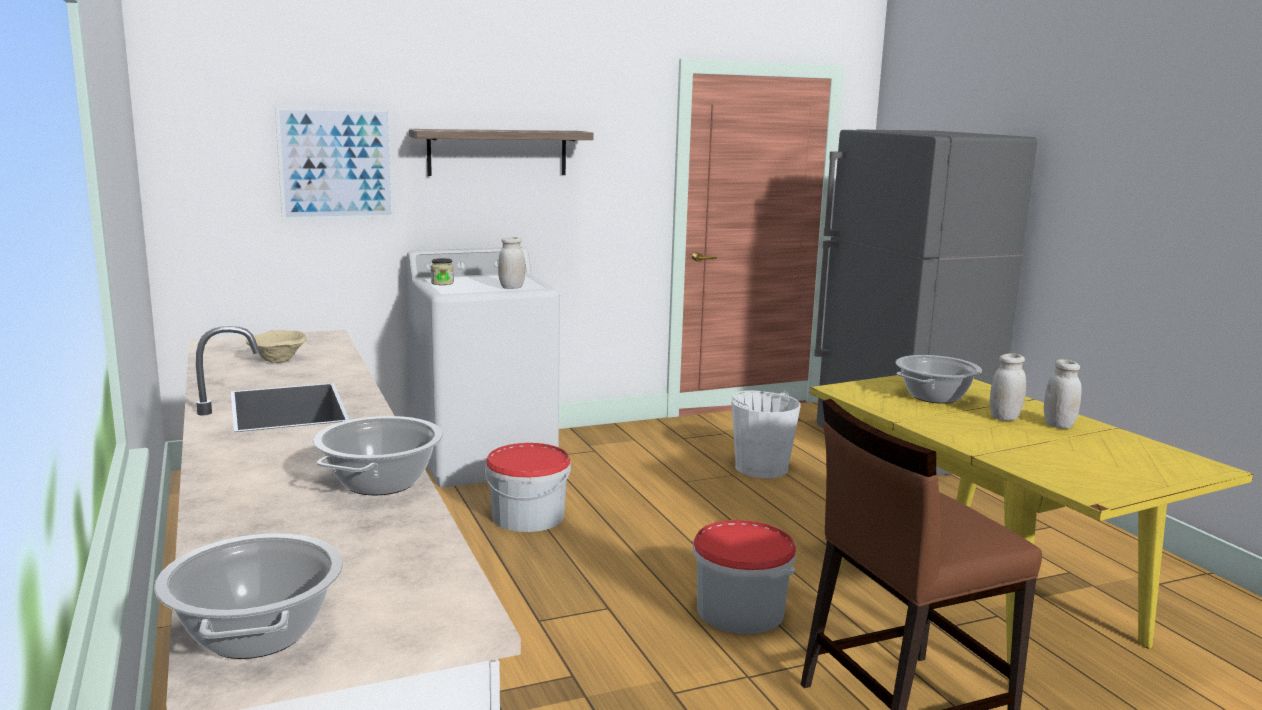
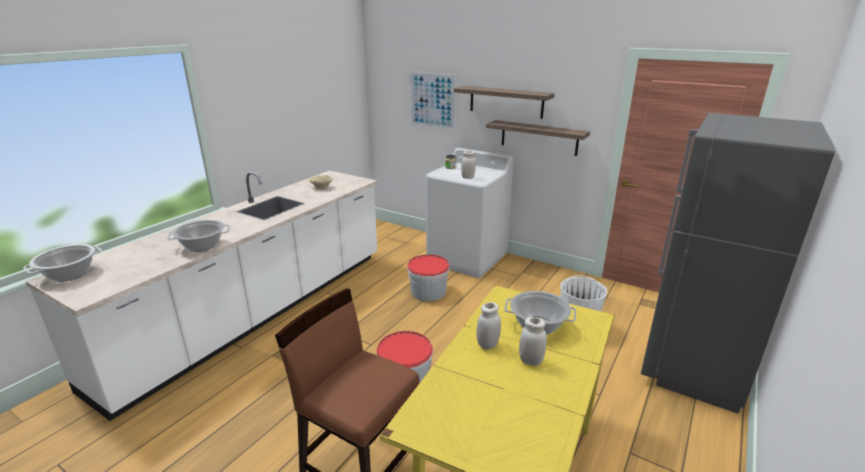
camera: 55 degrees right, 10 degrees up
white jar [1044,359,1082,429] -> white jar moved to [476,302,501,349]
none -> shelf [486,120,590,156]

